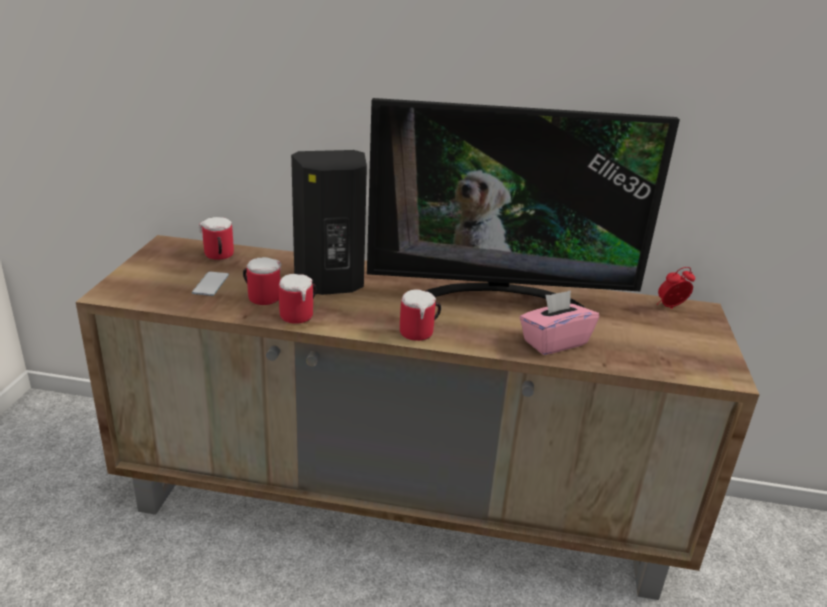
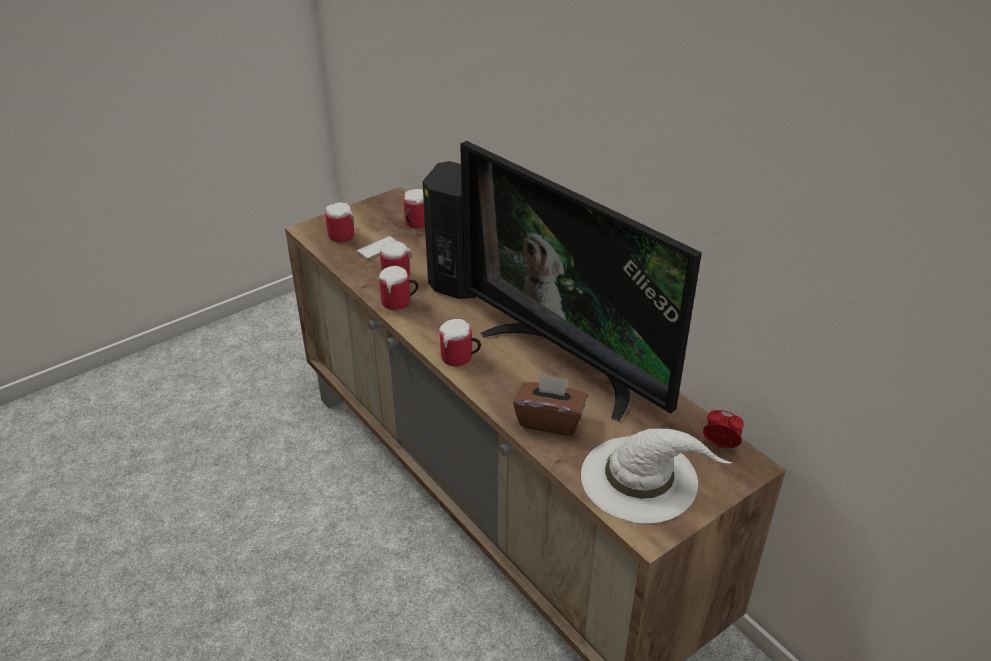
camera: 45 degrees right, 10 degrees up
pink tissue box [519,290,599,355] -> brown tissue box [513,374,588,436]
none -> mug [325,202,354,242]
none -> white hat [581,429,732,523]

